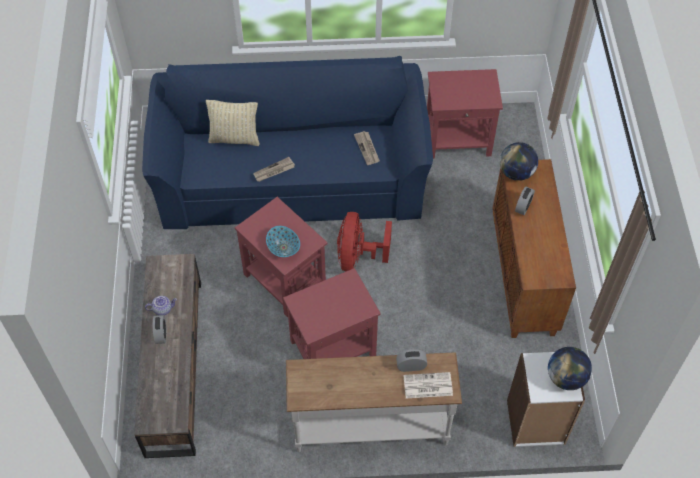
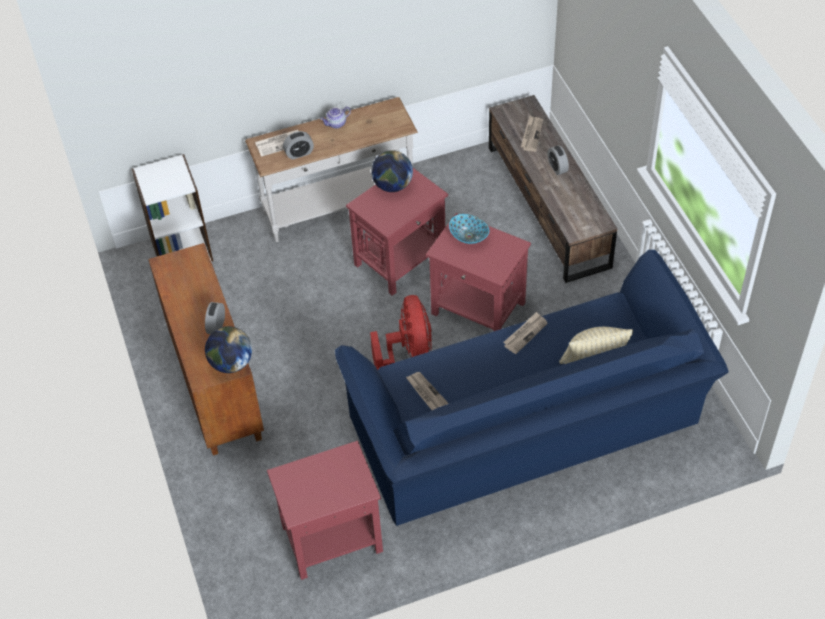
camera: 165 degrees right, 5 degrees down
teapot [145,296,177,315] -> teapot moved to [320,107,351,129]
globe [548,347,592,390] -> globe moved to [371,150,413,192]
none -> newspaper [521,115,543,152]

